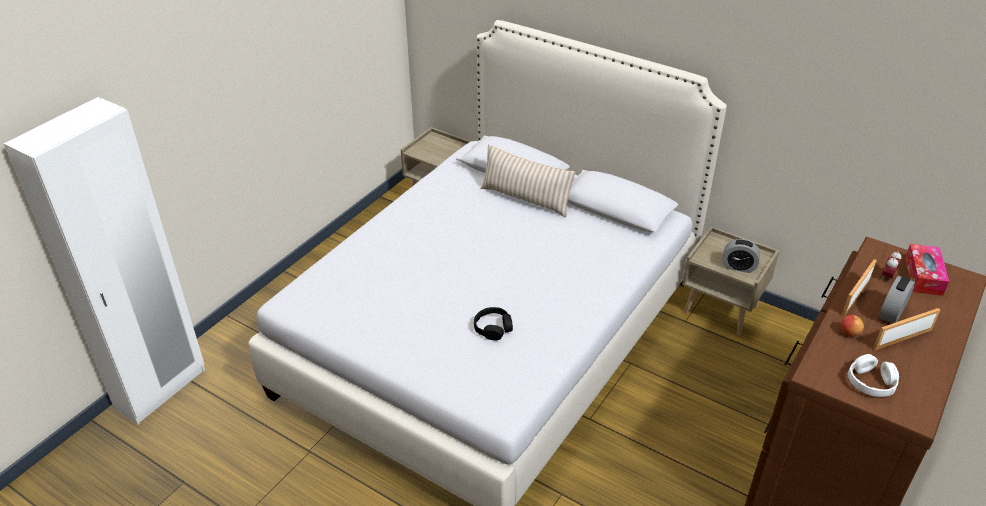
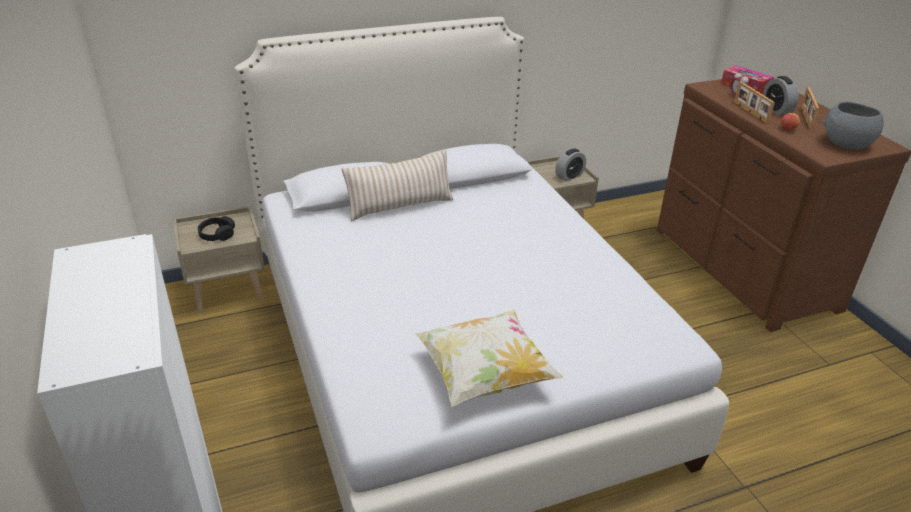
camera: 55 degrees left, 5 degrees down
black headphones [474,307,513,340] -> black headphones moved to [198,216,235,241]
white headphones [848,354,899,397] -> grey bowl [823,101,884,150]
none -> pillow [415,310,563,407]

